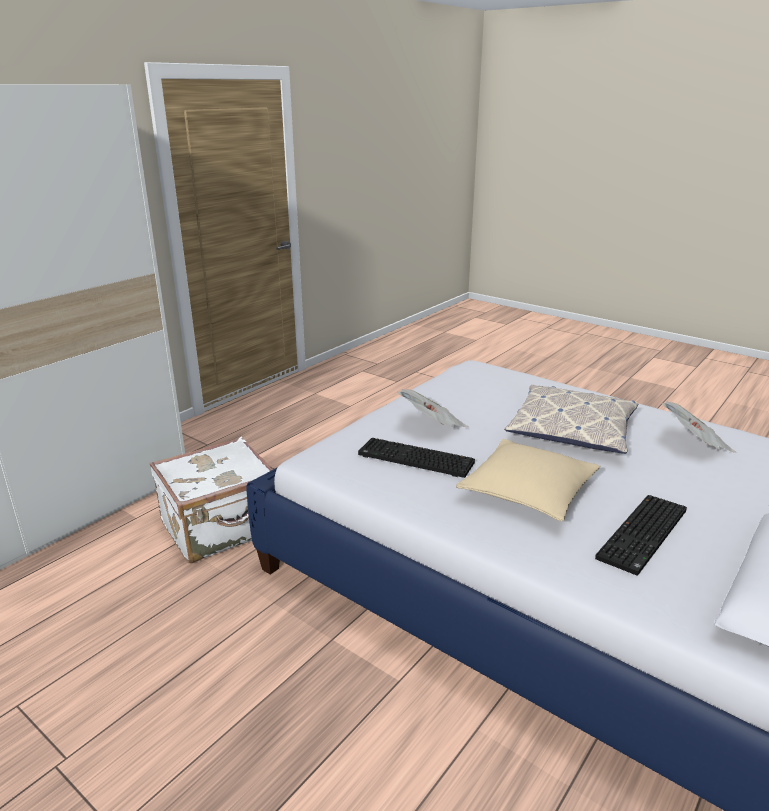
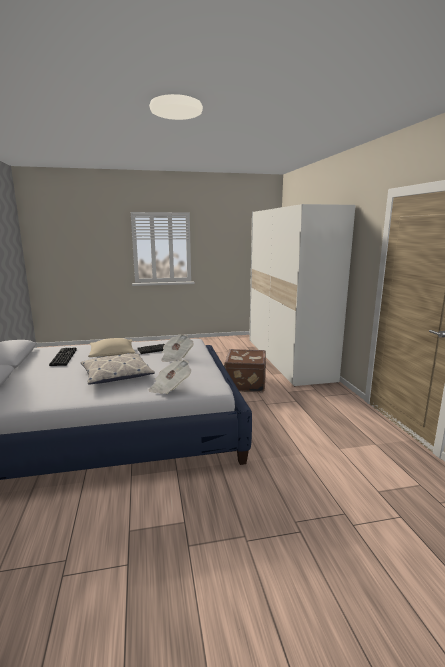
camera: 130 degrees right, 10 degrees down
white suitcase [150,437,273,563] -> brown suitcase [224,349,266,392]
newspaper [662,402,737,453] -> newspaper moved to [149,360,191,394]

